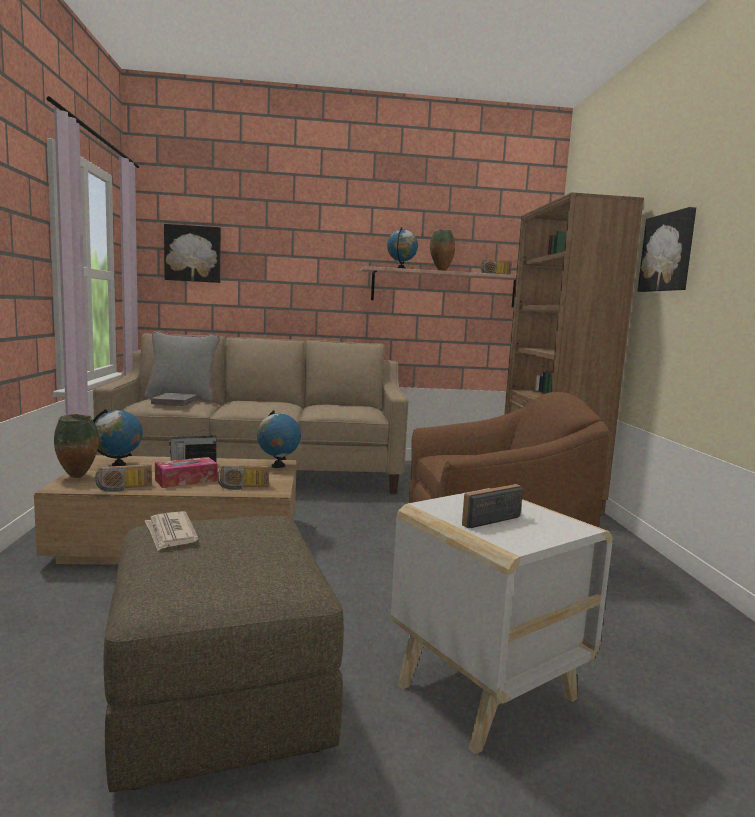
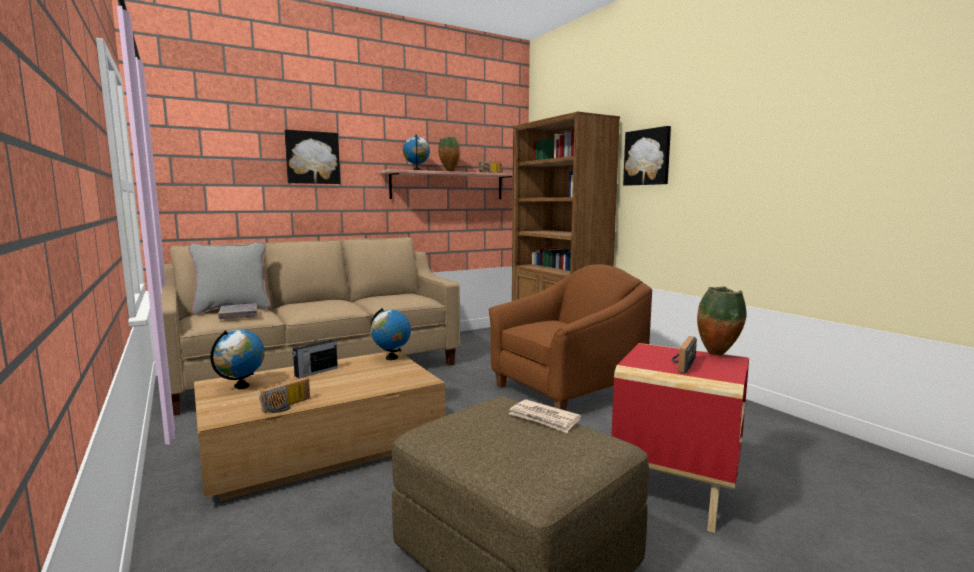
camera: 25 degrees left, 0 degrees up
vase [54,414,99,478] -> vase moved to [697,287,747,356]
newspaper [145,511,198,551] -> newspaper moved to [509,399,581,433]
tissue box [155,457,218,488] -> none
picture [164,224,221,283] -> picture moved to [285,130,340,184]
radio [217,465,269,490] -> none
white side table [391,488,613,755] -> red side table [611,343,749,533]

